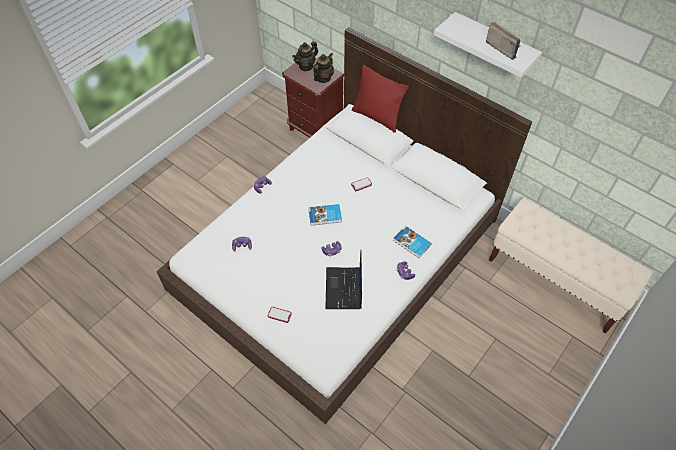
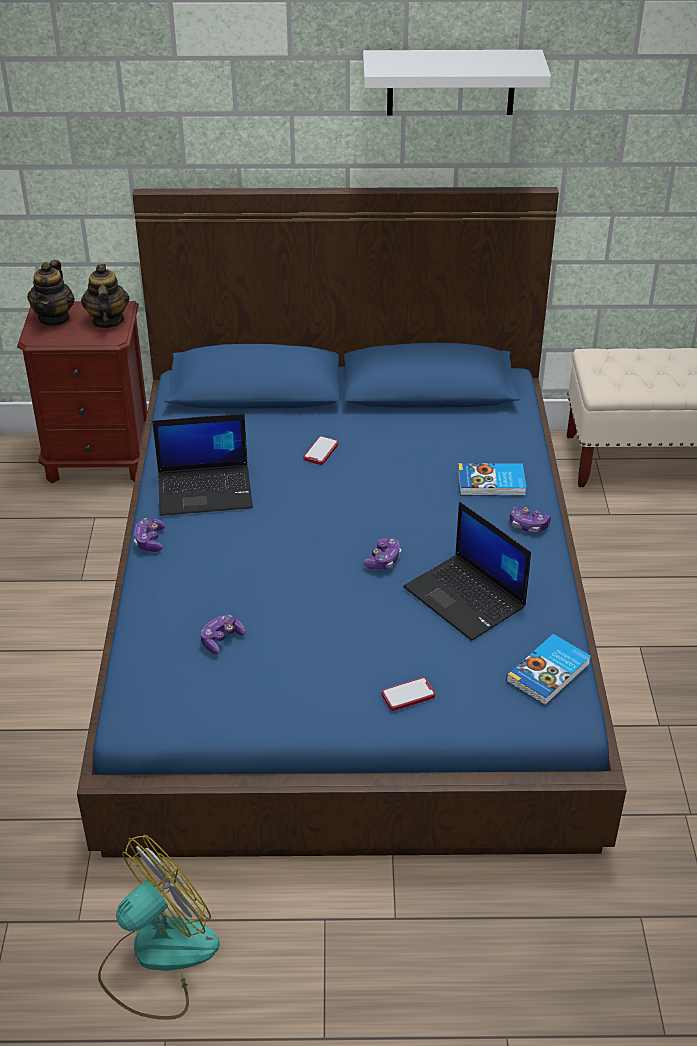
camera: 40 degrees left, 15 degrees down
white bed [156,27,532,424] -> blue bed [77,187,627,858]
book [308,204,342,226] -> book moved to [506,634,591,706]
red pillow [352,65,409,133] -> none
radio [486,22,520,60] -> none
none -> fan [98,835,220,1020]
none -> laptop [152,414,253,516]

